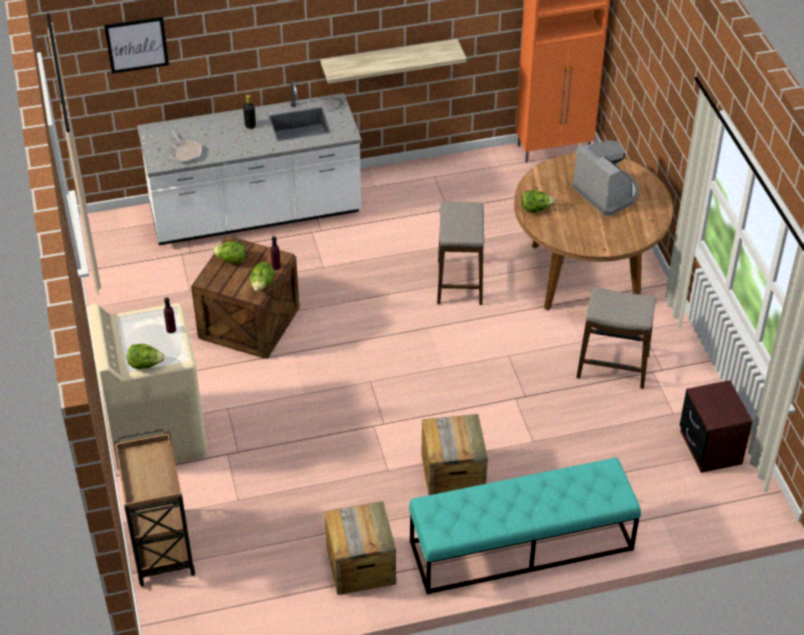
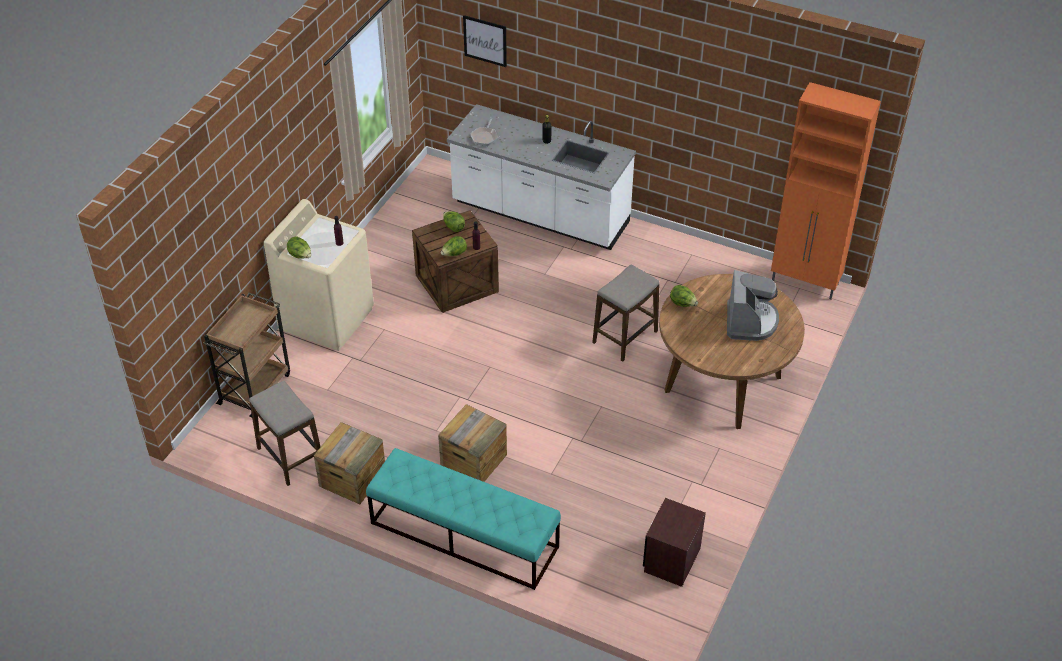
camera: 40 degrees right, 0 degrees up
shelf [321,39,467,84] -> none
stool [576,287,656,389] -> stool moved to [249,381,321,486]

